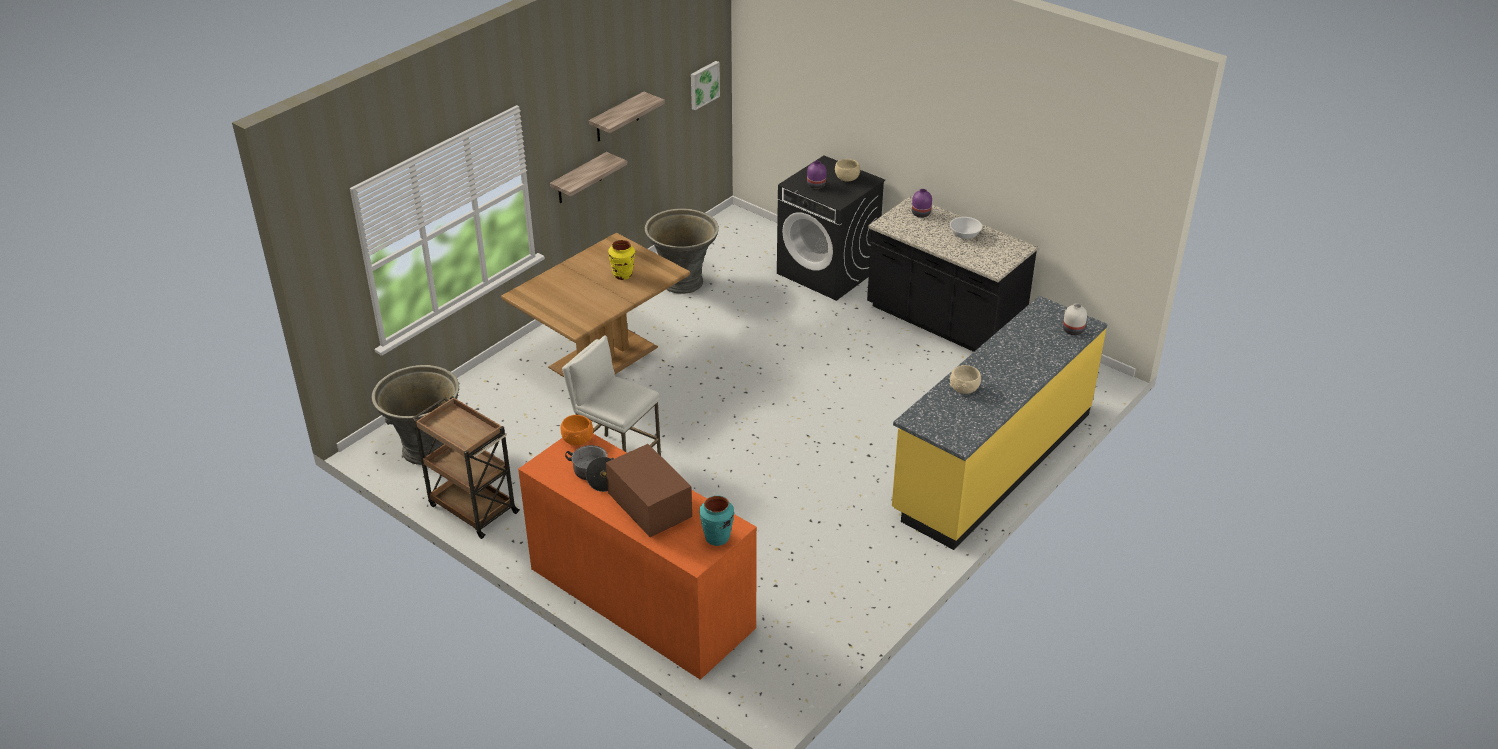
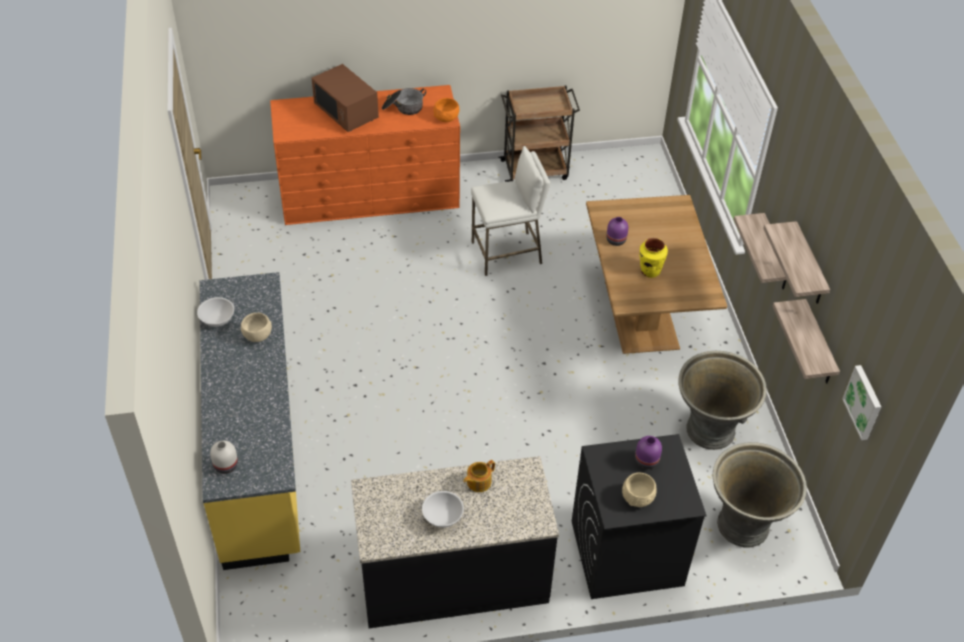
camera: 130 degrees right, 10 degrees up
grey planter [372,365,459,465] -> grey planter moved to [712,442,807,548]
brown microwave [606,444,692,537] -> brown microwave turned 45 degrees clockwise [311,64,379,132]
turquoise vase [699,495,734,546] -> none
purple vase [912,189,932,218] -> purple vase moved to [606,217,628,246]
none -> white bowl [197,297,234,327]
none -> teapot [463,460,495,492]
none -> shelf [773,299,840,383]

